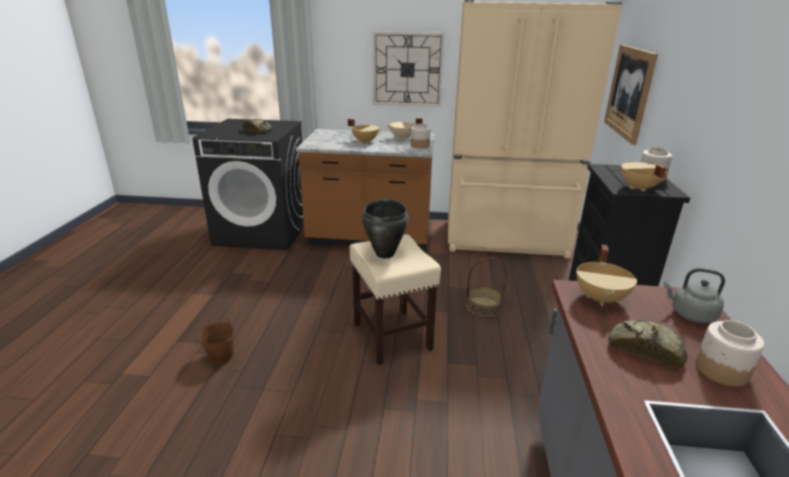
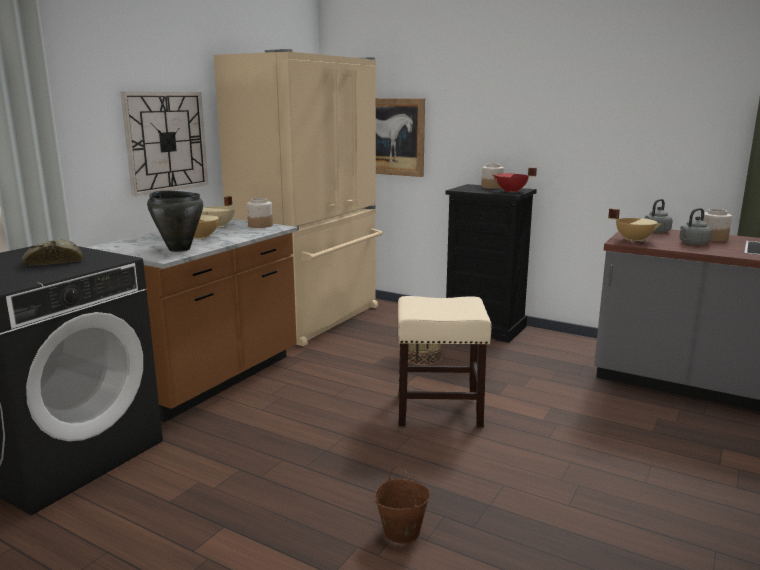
camera: 65 degrees left, 10 degrees down
black cooking pot [362,199,409,258] -> black cooking pot moved to [147,191,203,252]
bread [608,319,688,368] -> grey kettle [679,208,712,245]
beige cooking pot [621,161,667,192] -> red cooking pot [492,168,537,193]

